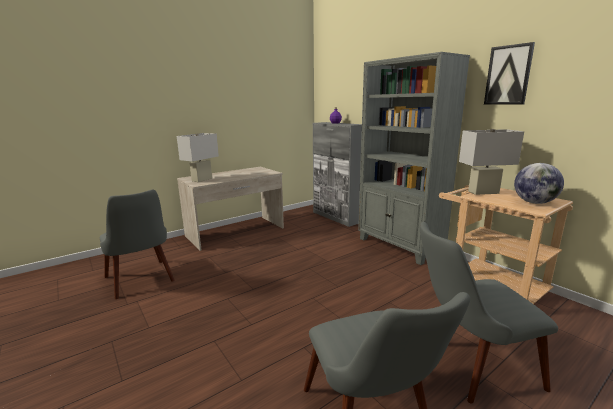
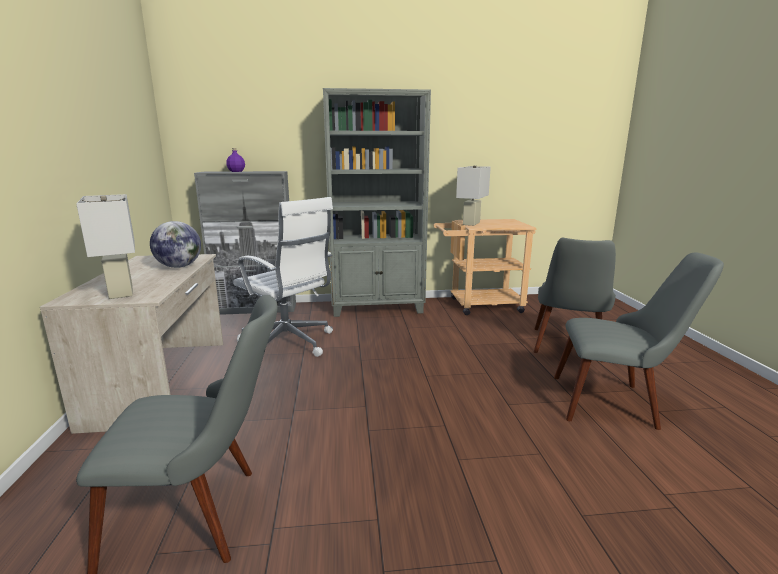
camera: 60 degrees left, 0 degrees up
picture [484,42,535,105] -> none
globe [514,163,564,204] -> globe moved to [150,221,201,268]
none -> white office chair [233,197,333,357]

